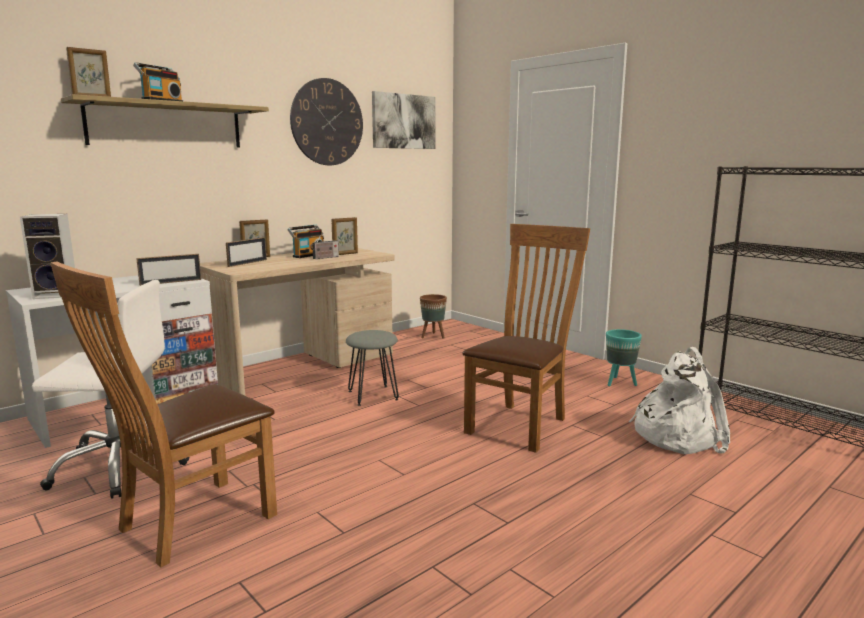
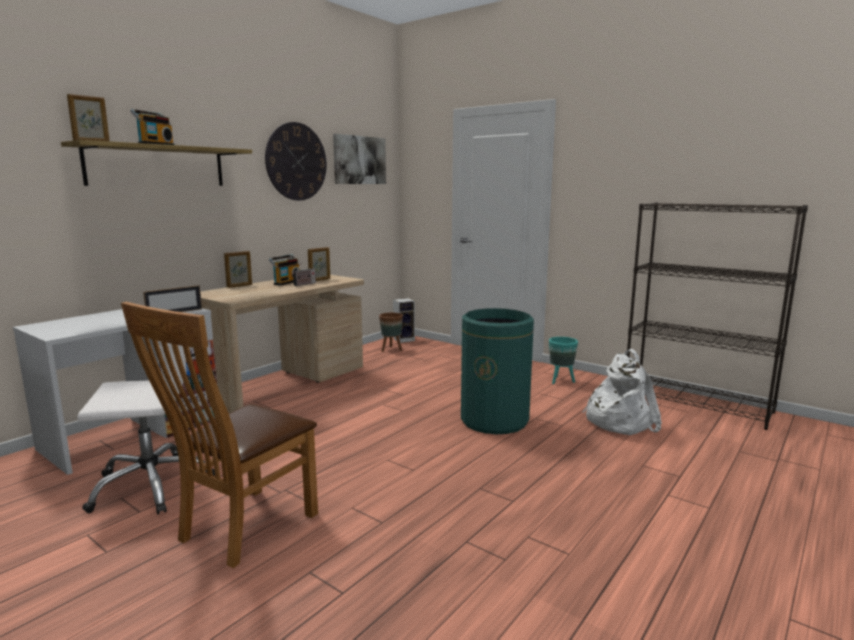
camera: 10 degrees left, 0 degrees up
speaker [20,214,75,299] -> speaker moved to [393,298,415,343]
picture frame [226,237,267,267] -> none
grey stool [346,330,399,406] -> none
brown chair [462,224,590,453] -> green trash can [461,308,534,434]

